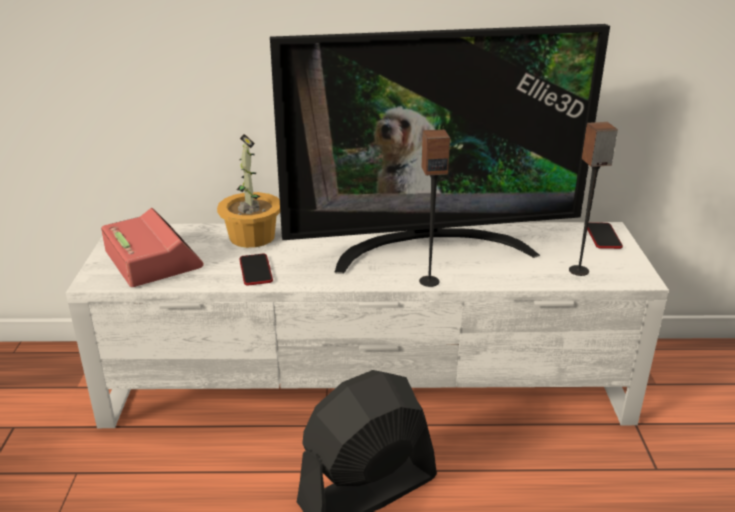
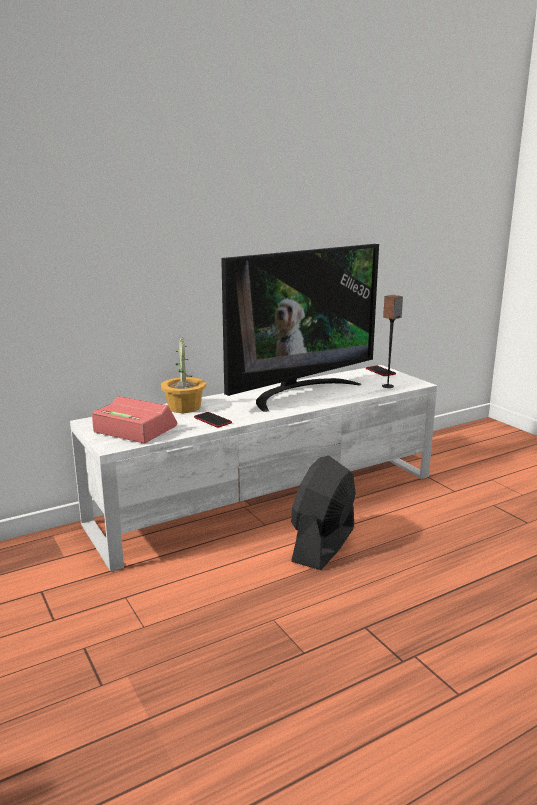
camera: 30 degrees left, 10 degrees down
speaker [419,129,450,287] -> none

